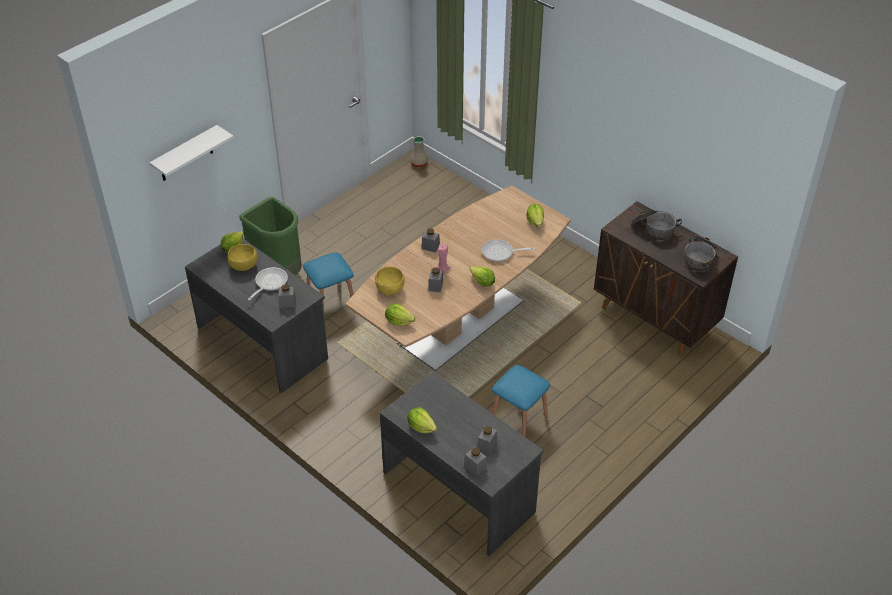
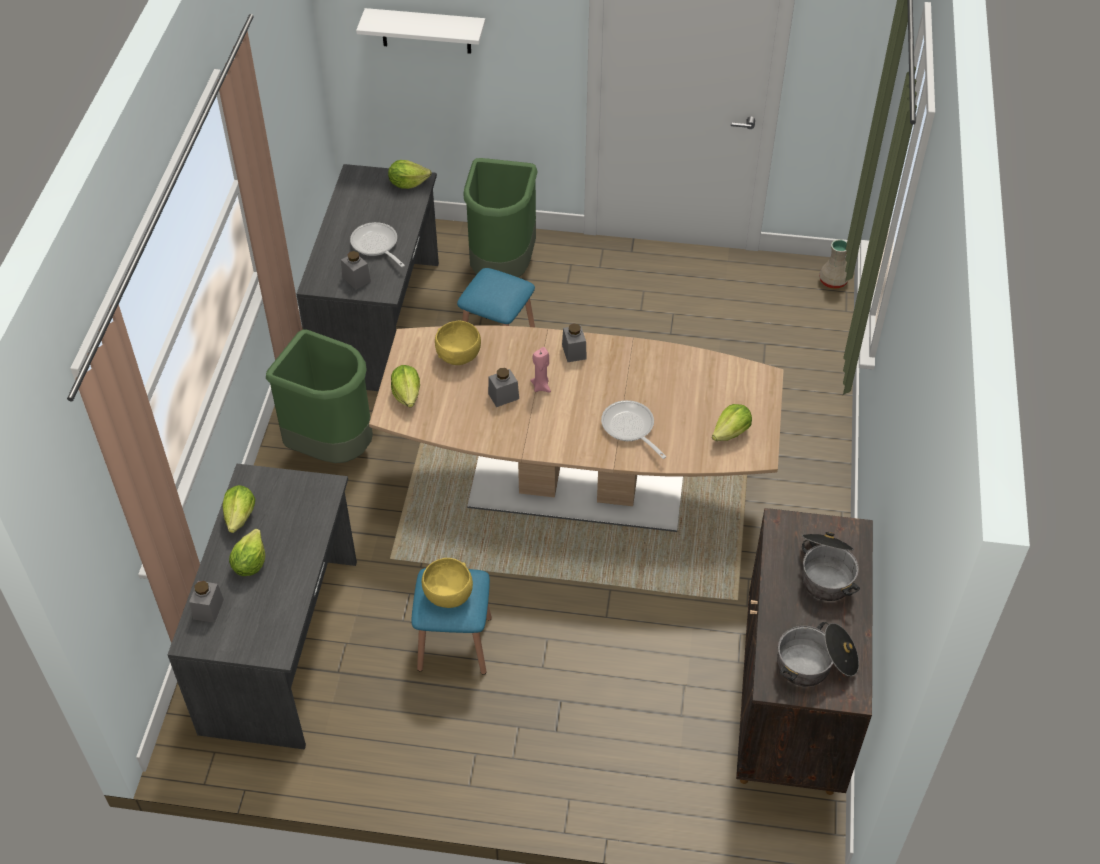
camera: 55 degrees right, 5 degrees up
yellow bowl [227,244,257,271] -> yellow bowl moved to [422,558,473,608]
frying pan [248,267,288,300] -> frying pan turned 120 degrees counterclockwise [350,222,405,267]
lettuce [470,266,495,287] -> lettuce moved to [229,529,265,576]
grey jar [477,426,497,454] -> none
none -> green trash can [266,330,373,463]

